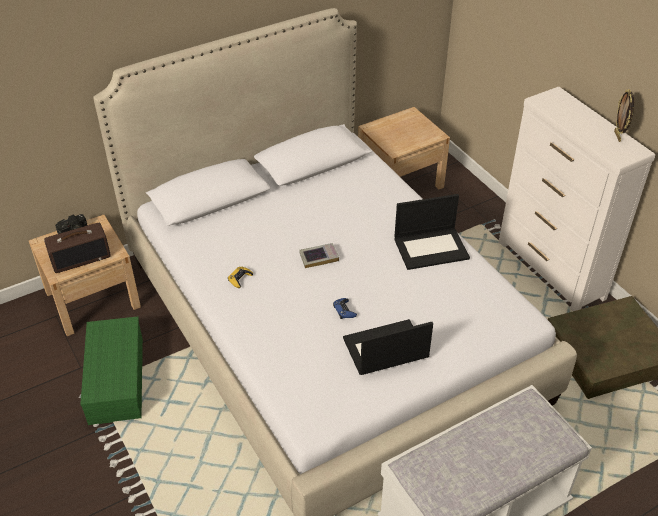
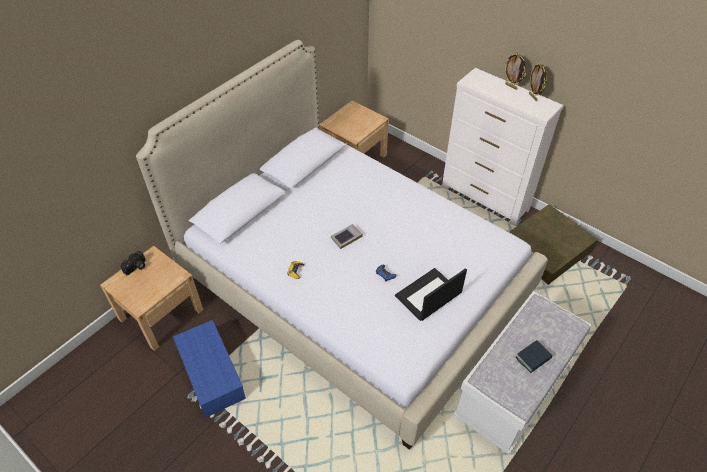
camera: 20 degrees left, 5 degrees up
radio [44,223,111,273] -> none
green storage box [80,316,143,425] -> blue storage box [173,320,246,418]
laptop [394,194,470,270] -> none
none -> picture frame [505,53,526,90]
none -> book [515,340,552,373]

